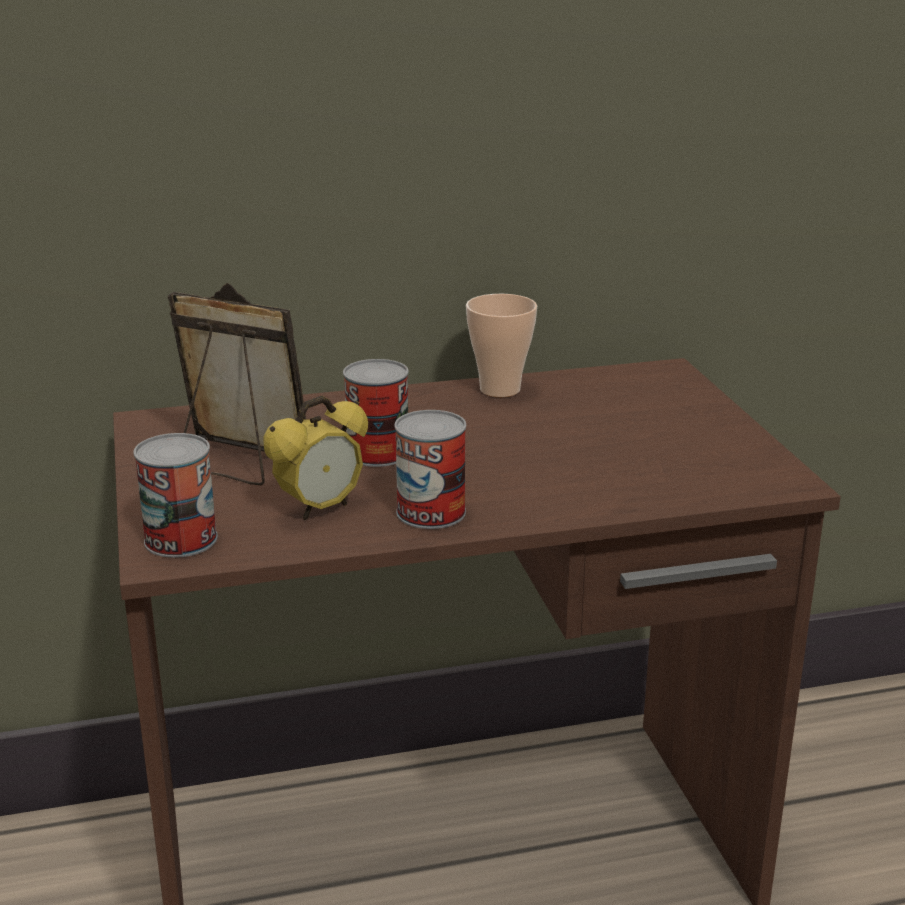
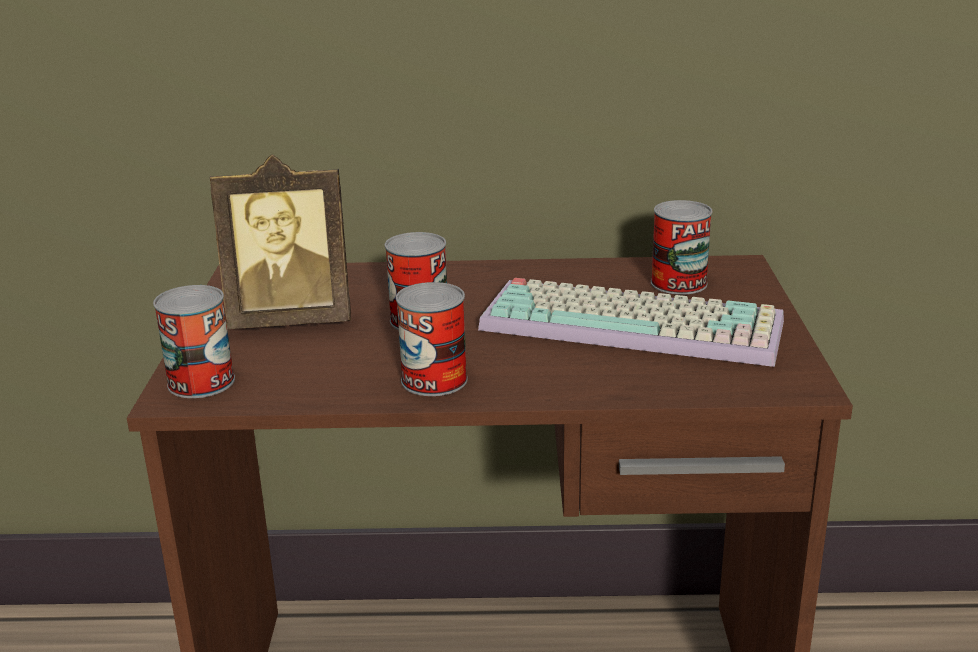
camera: 15 degrees right, 0 degrees up
picture frame [168,283,306,485] -> picture frame turned 135 degrees clockwise [210,155,351,329]
alarm clock [263,396,368,520] -> none
cup [466,294,537,397] -> none
none -> keyboard [478,278,784,367]
none -> can [651,200,712,295]

